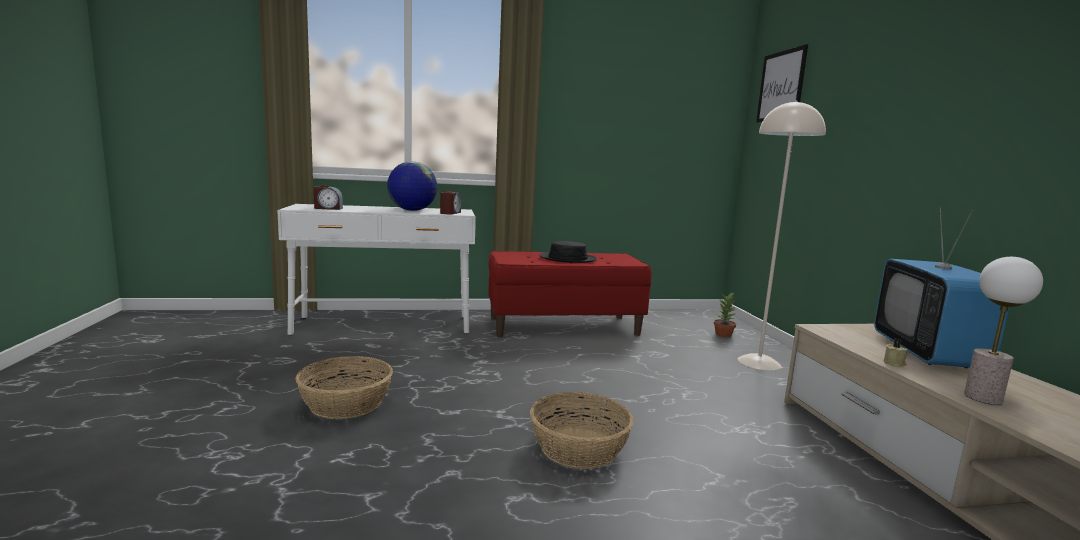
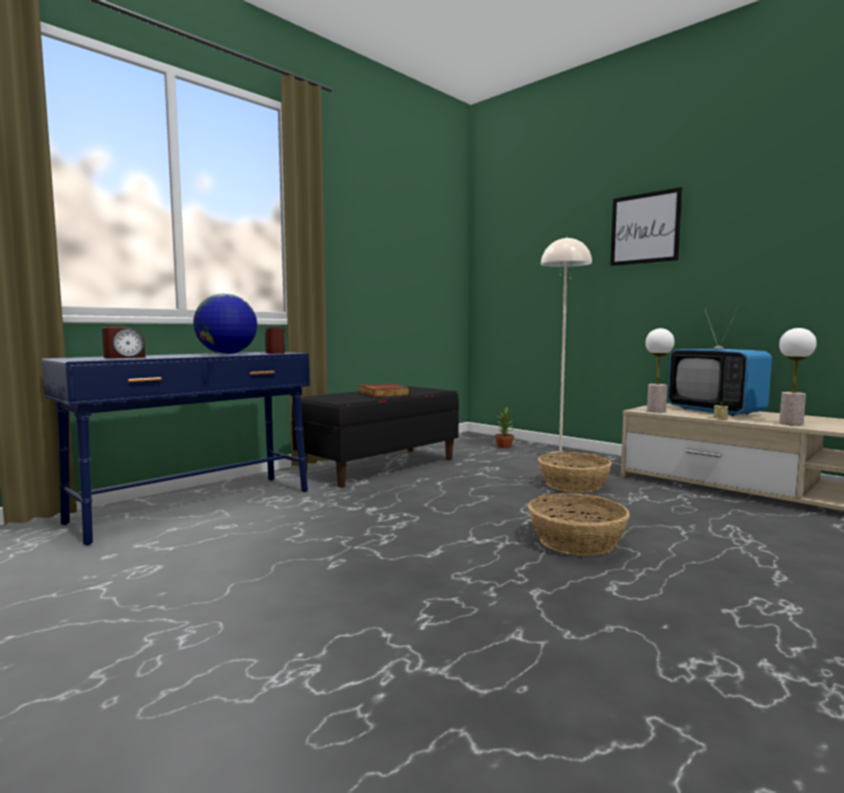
camera: 35 degrees left, 5 degrees down
white console table [277,204,476,335] -> blue console table [41,352,310,545]
basket [296,356,393,419] -> basket moved to [538,452,612,493]
red bench [488,251,652,337] -> black bench [292,386,459,487]
black hat [539,241,597,263] -> book [358,384,410,398]
picture [756,44,808,123] -> picture moved to [610,187,682,266]
none -> table lamp [645,328,674,413]

